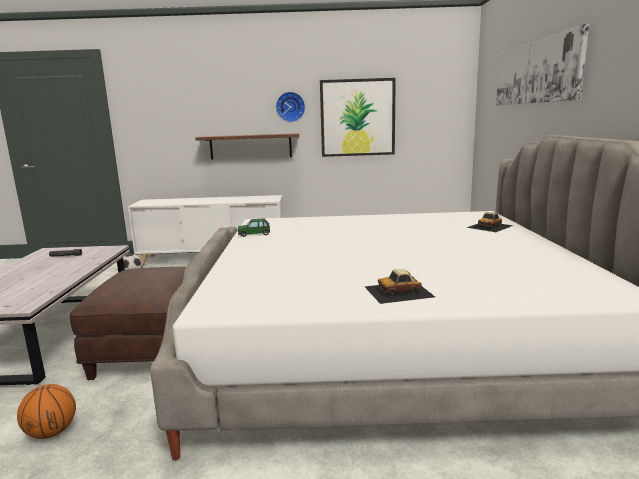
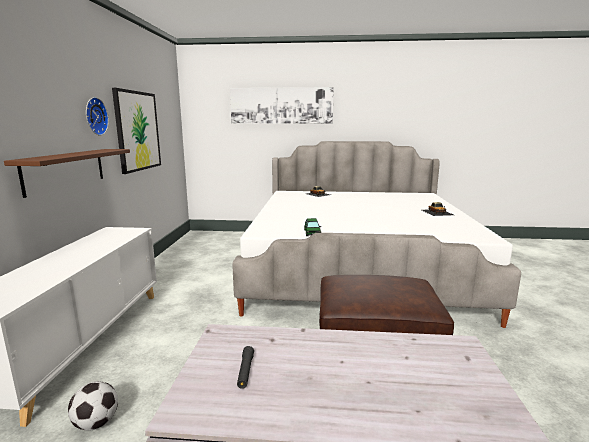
camera: 85 degrees left, 0 degrees up
basketball [17,384,76,439] -> none

